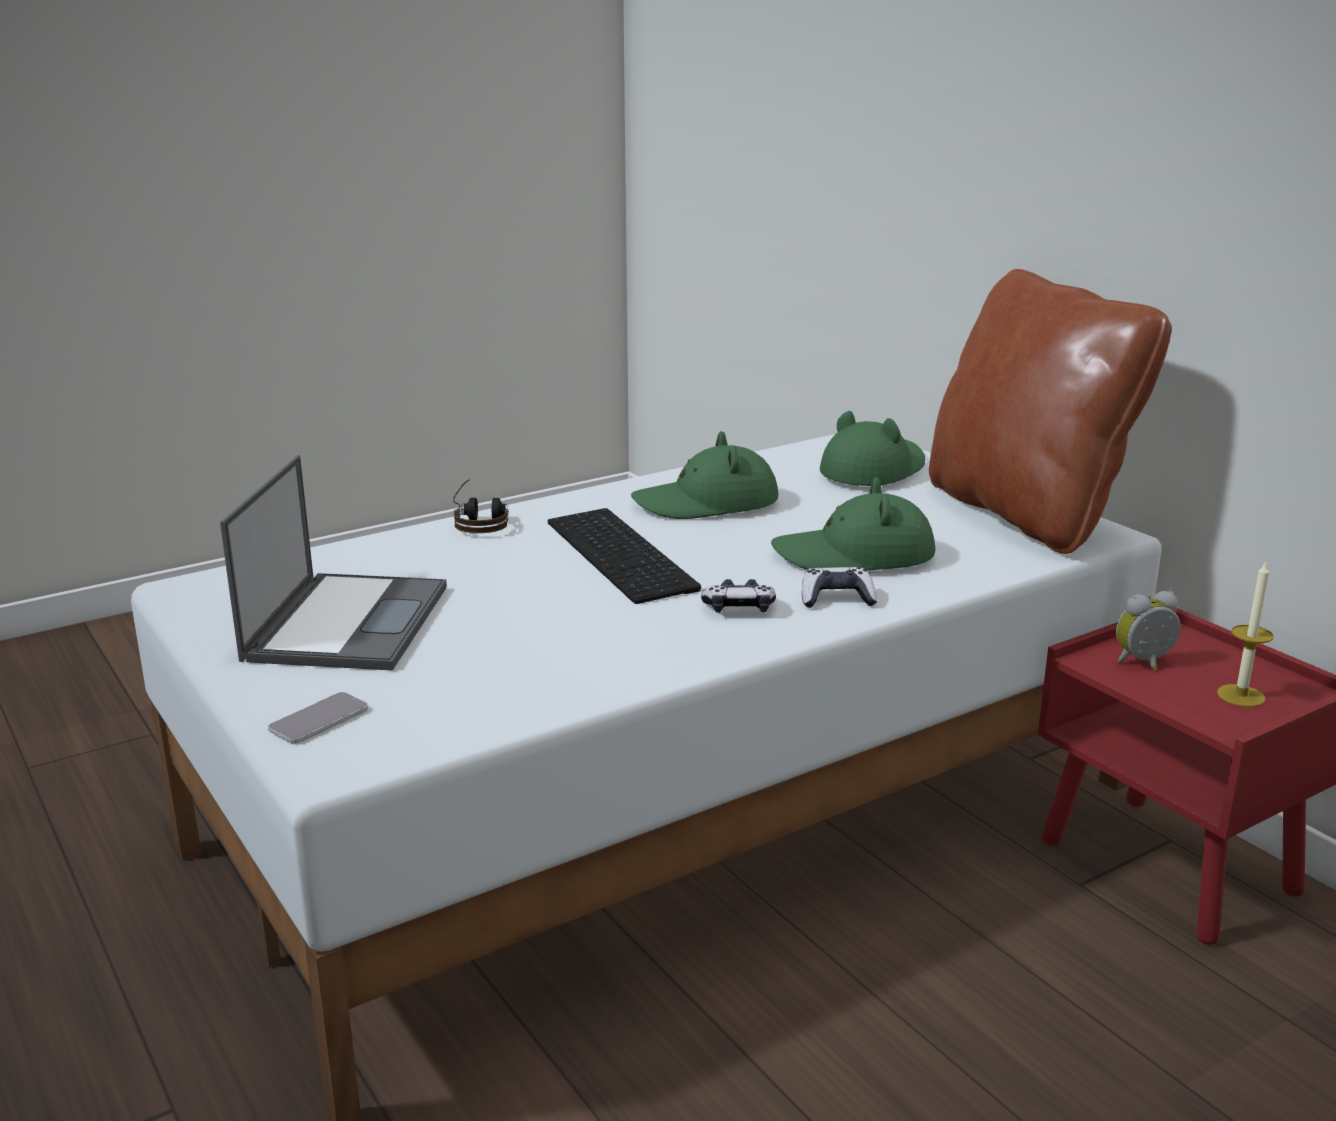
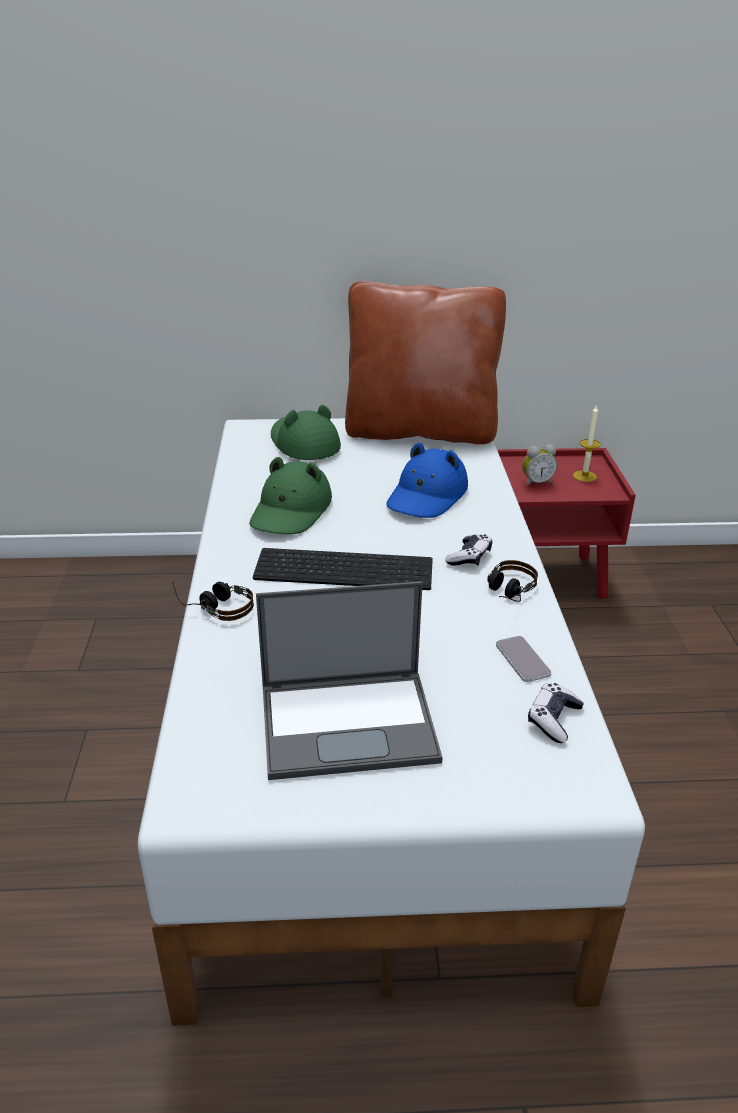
camera: 60 degrees left, 10 degrees up
laptop [220,455,447,671] -> laptop turned 135 degrees clockwise [256,581,443,780]
phone [268,692,368,744] -> phone moved to [496,636,551,682]
green hat [771,477,935,571] -> blue hat [386,443,468,518]
game controller [802,567,877,608] -> game controller moved to [528,683,584,743]
alarm clock [1116,591,1180,671] -> alarm clock turned 120 degrees counterclockwise [522,444,557,487]
none -> headphones [487,560,538,602]

